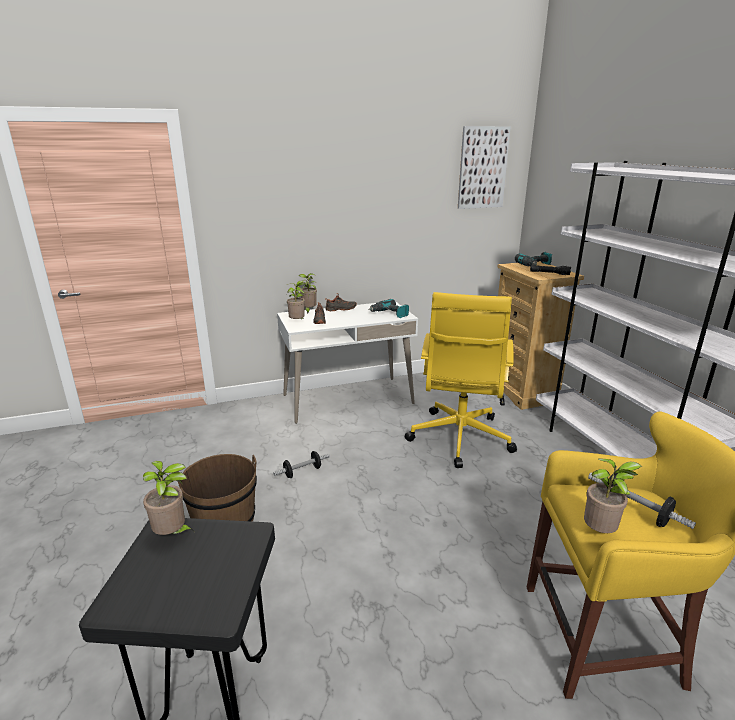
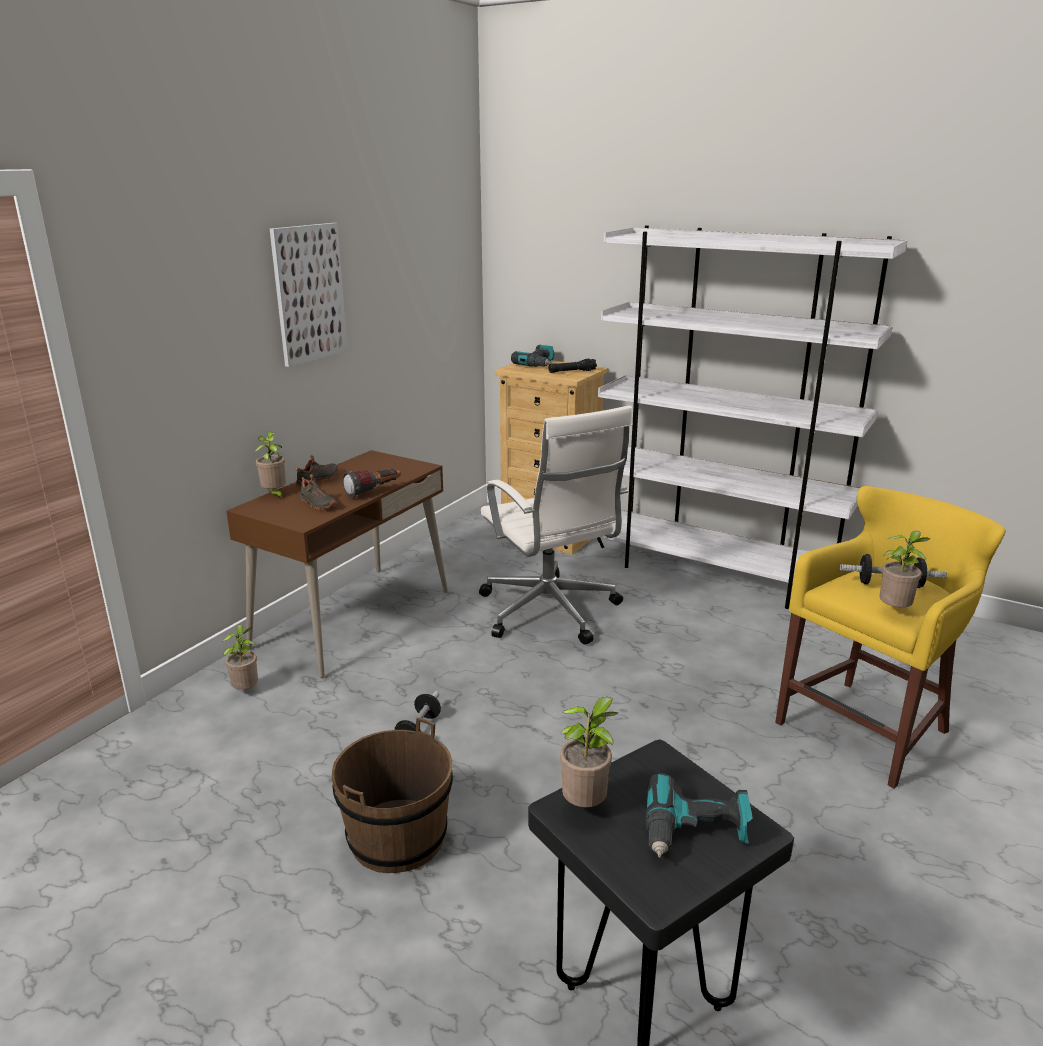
camera: 40 degrees left, 0 degrees up
white desk [277,301,418,424] -> brown desk [226,450,448,678]
potted plant [287,281,305,319] -> potted plant moved to [223,624,258,690]
power drill [368,299,409,318] -> power drill moved to [645,773,753,858]
yellow office chair [405,292,517,468] -> white office chair [479,406,633,644]
picture [458,126,511,209] -> picture moved to [270,223,348,367]
none -> flashlight [343,469,401,498]

